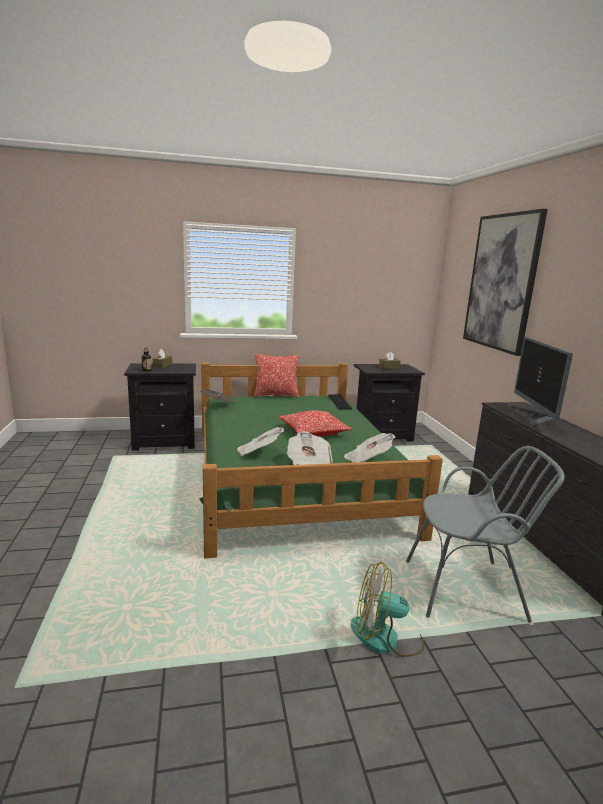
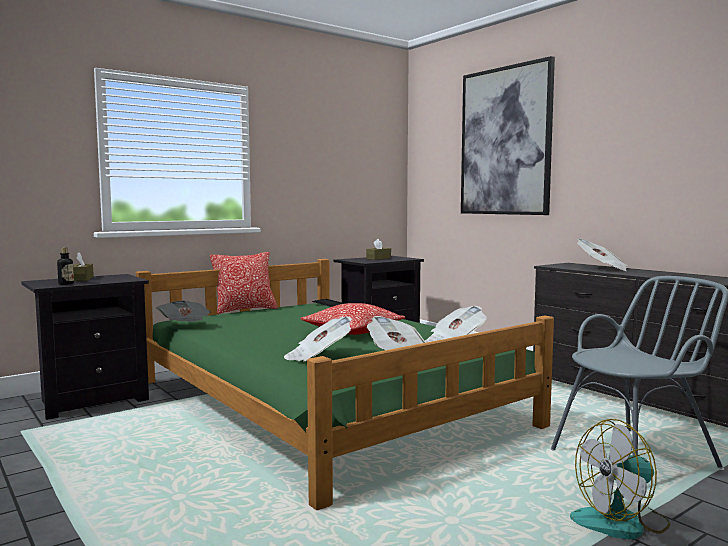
camera: 25 degrees left, 10 degrees down
monitor [511,337,573,427] -> newspaper [577,238,628,271]

